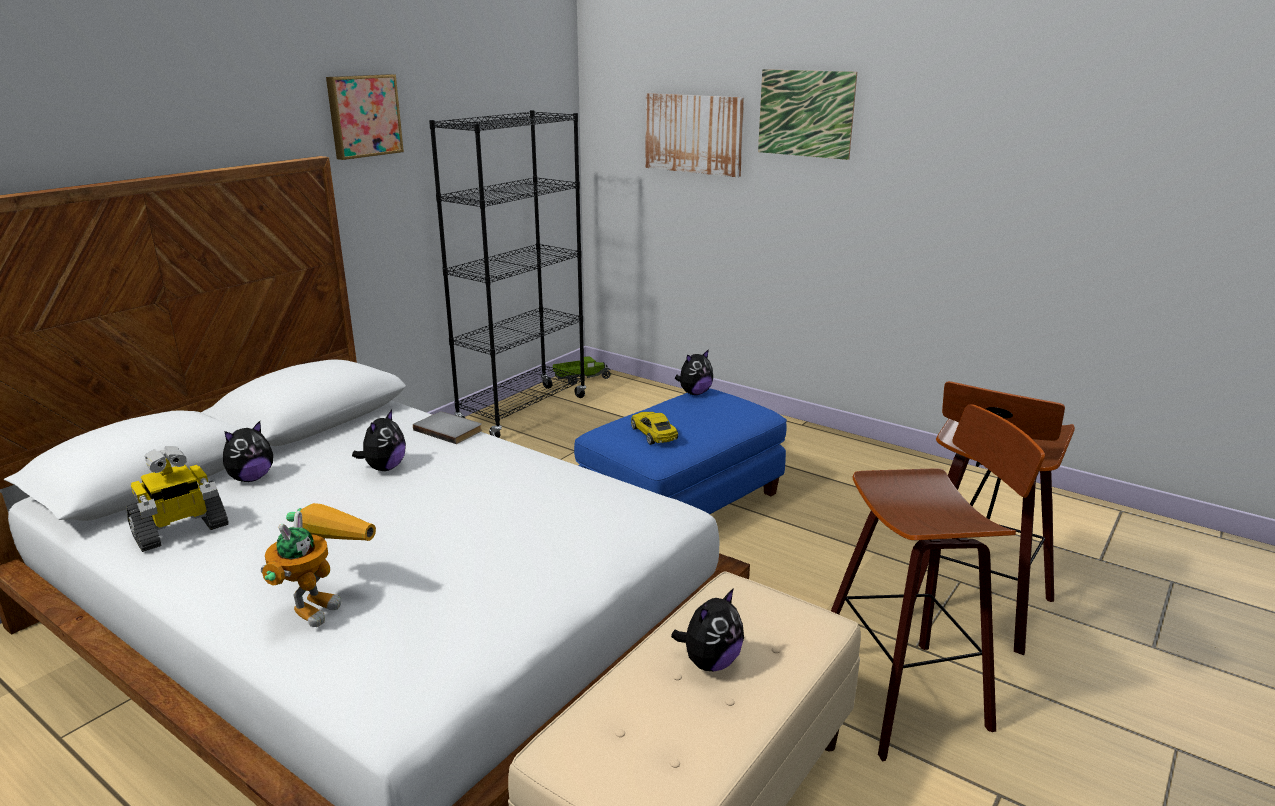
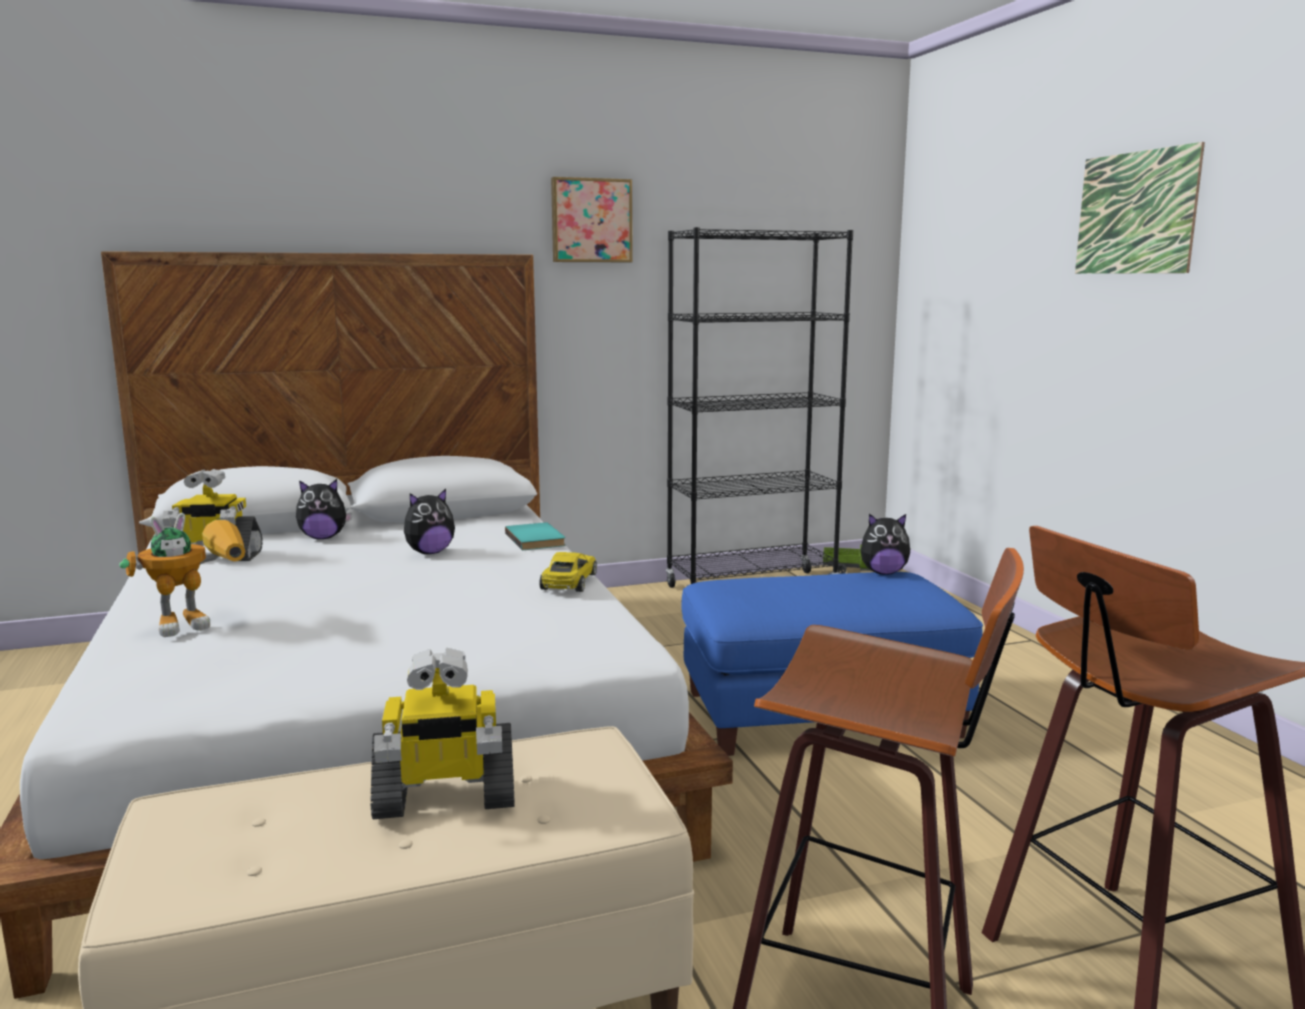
camera: 35 degrees right, 10 degrees down
grey book [413,412,482,444] -> turquoise book [505,522,565,550]
yellow toy car [631,412,678,445] -> yellow toy car moved to [539,552,597,592]
picture [646,93,744,177] -> none
plush toy [671,588,744,671] -> toy robot [371,647,515,819]

